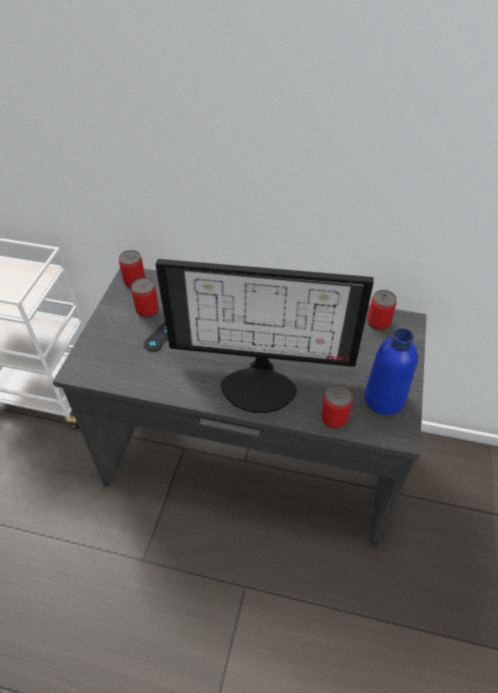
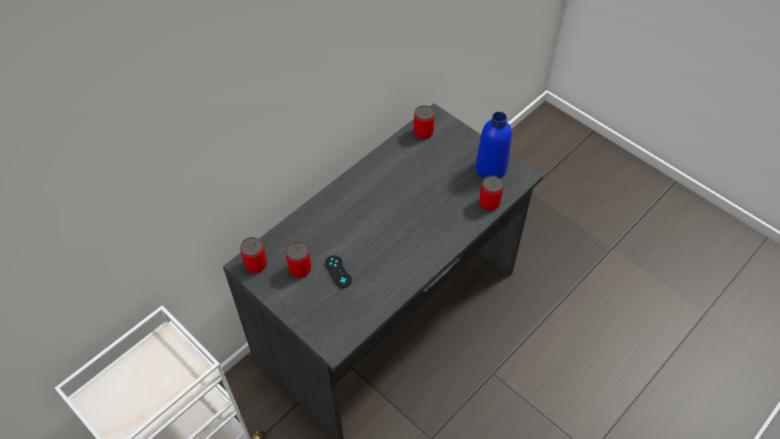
camera: 60 degrees left, 5 degrees up
monitor [156,259,374,413] -> none

